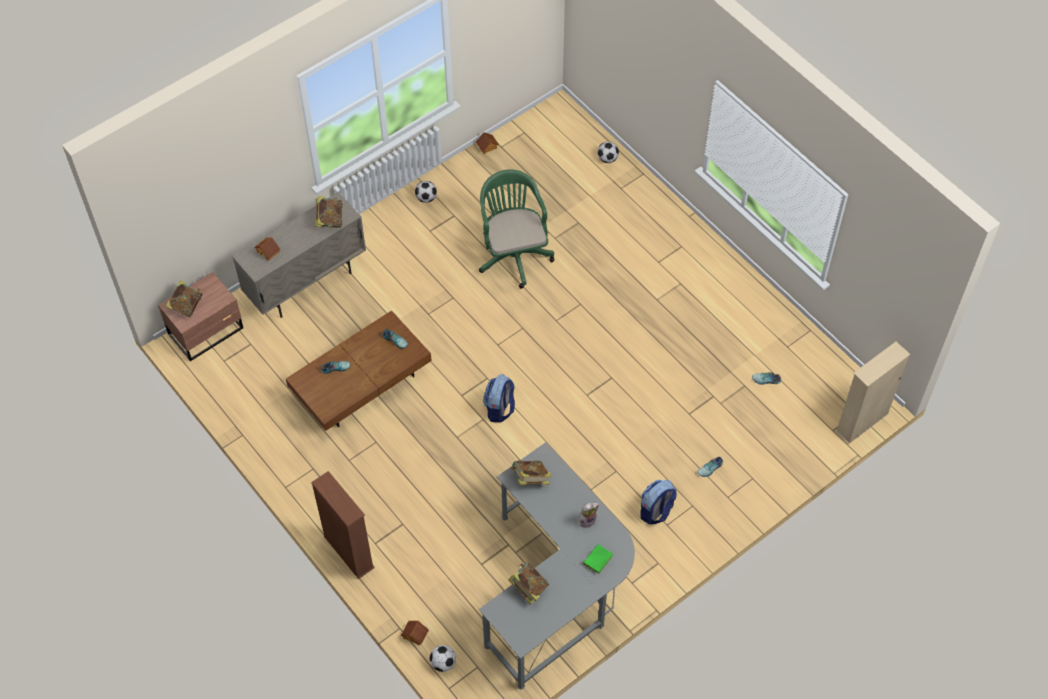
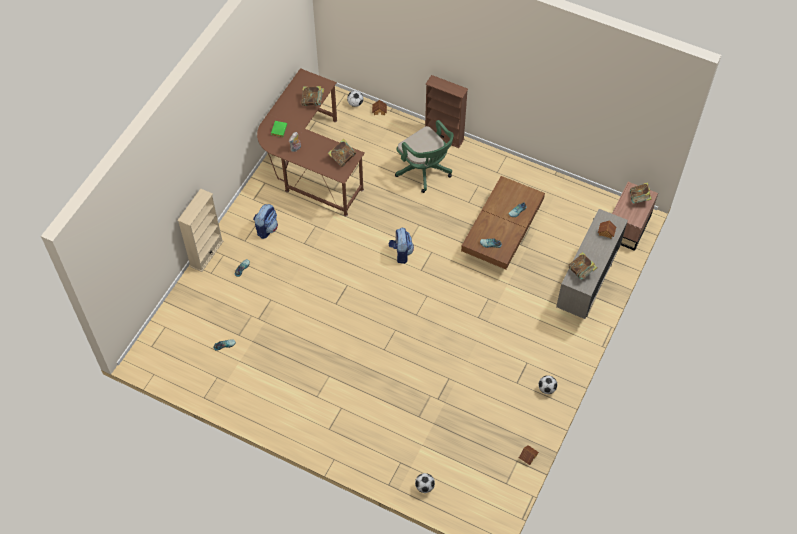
camera: 155 degrees right, 0 degrees up
green office chair [479,170,554,289] -> green office chair moved to [395,120,454,193]
grey desk [479,442,635,690] -> brown desk [257,68,365,217]
beige bookcase [835,342,910,444] -> beige bookcase moved to [177,189,223,272]

